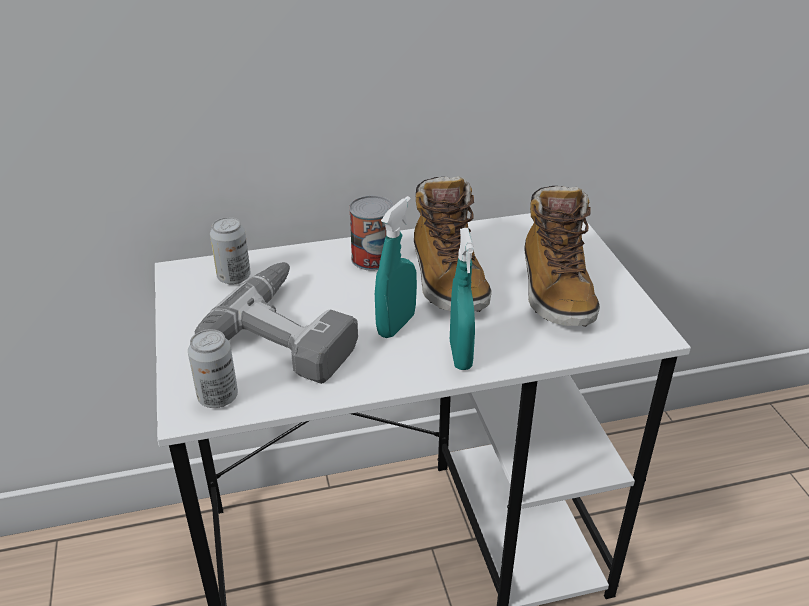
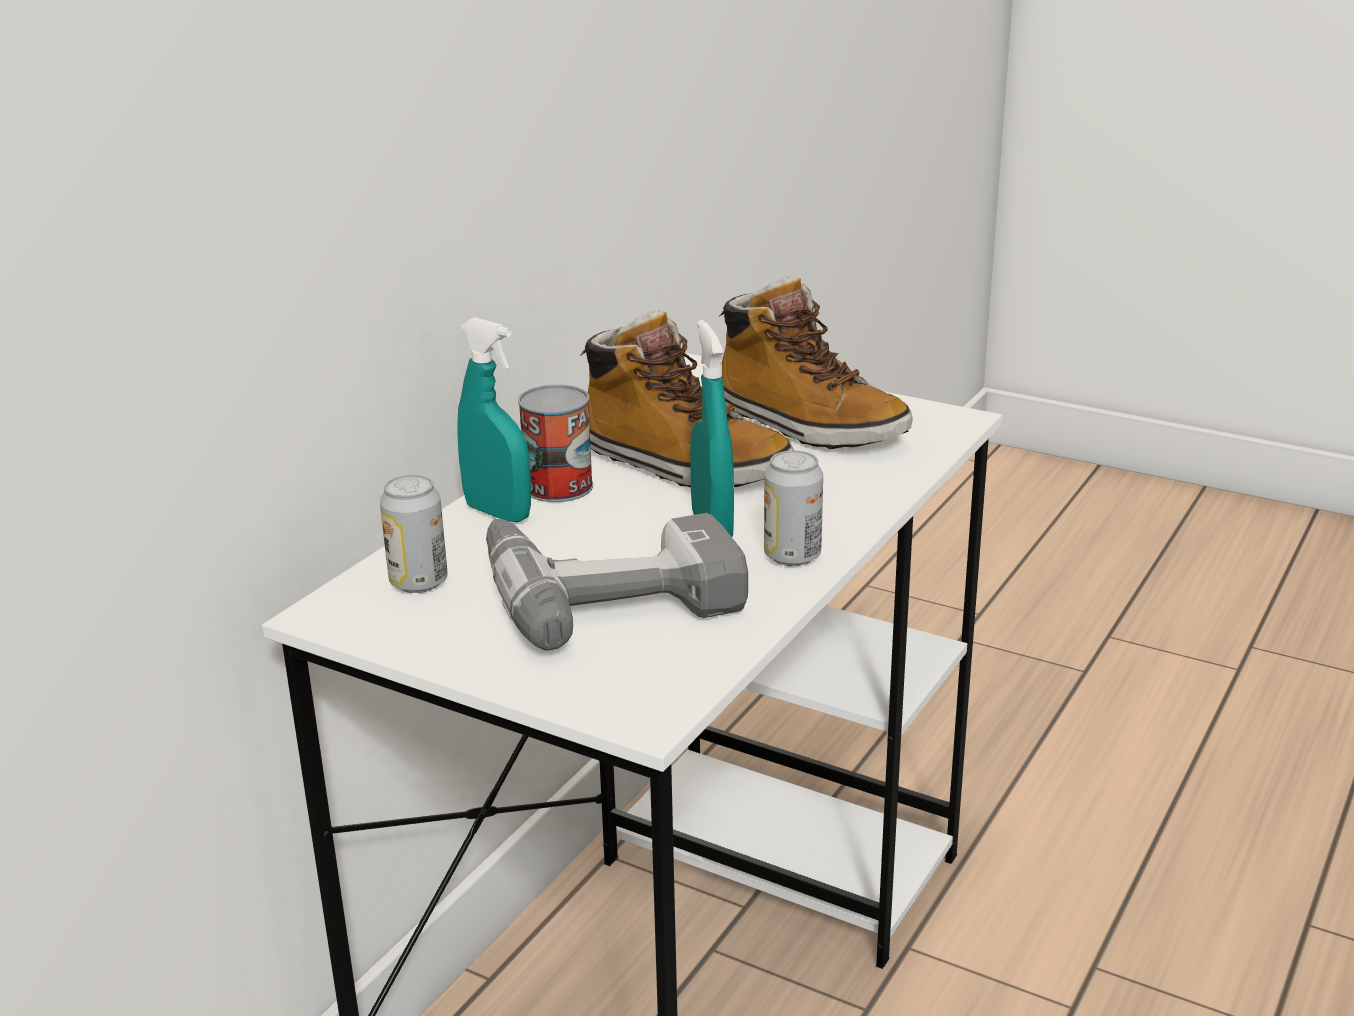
camera: 45 degrees left, 10 degrees down
can [188,329,238,408] -> can moved to [764,450,823,566]
turquoise spray bottle [450,228,475,370] -> turquoise spray bottle moved to [457,317,531,522]

